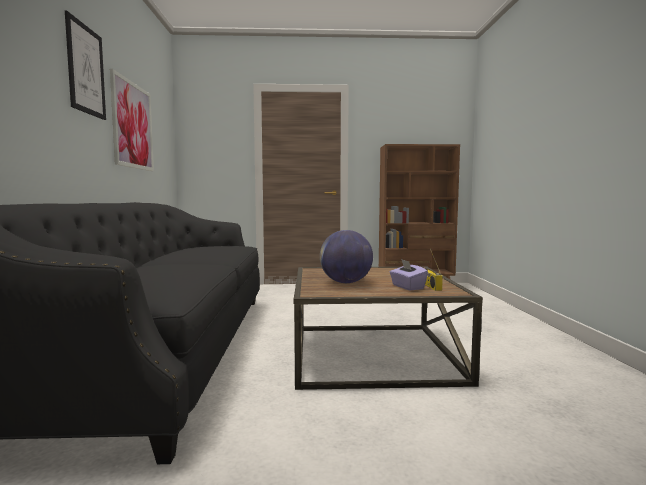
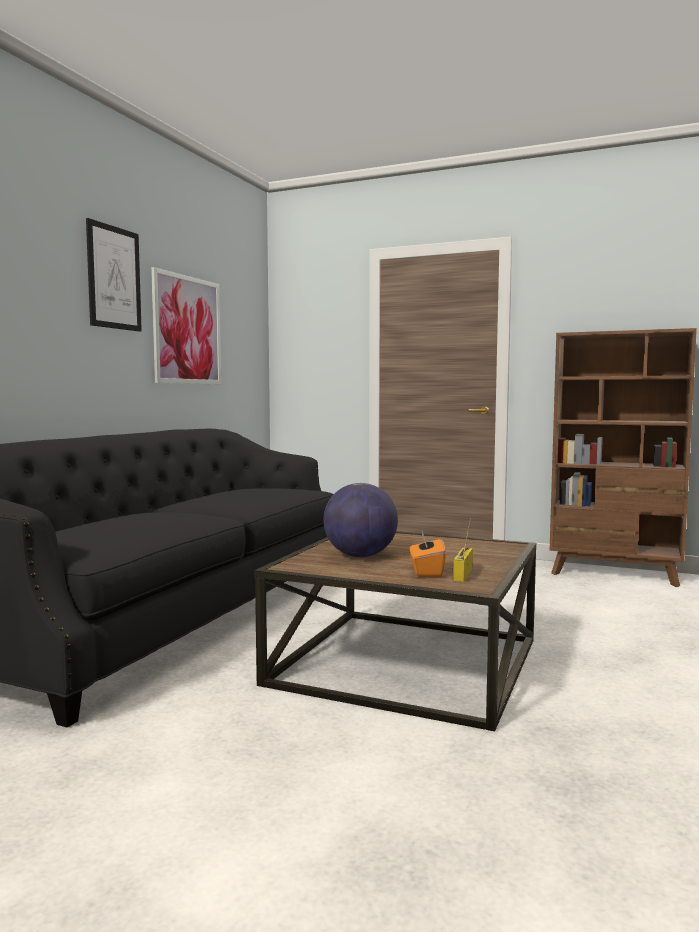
camera: 25 degrees right, 0 degrees up
purple tissue box [390,259,428,290] -> orange tissue box [410,531,446,577]

